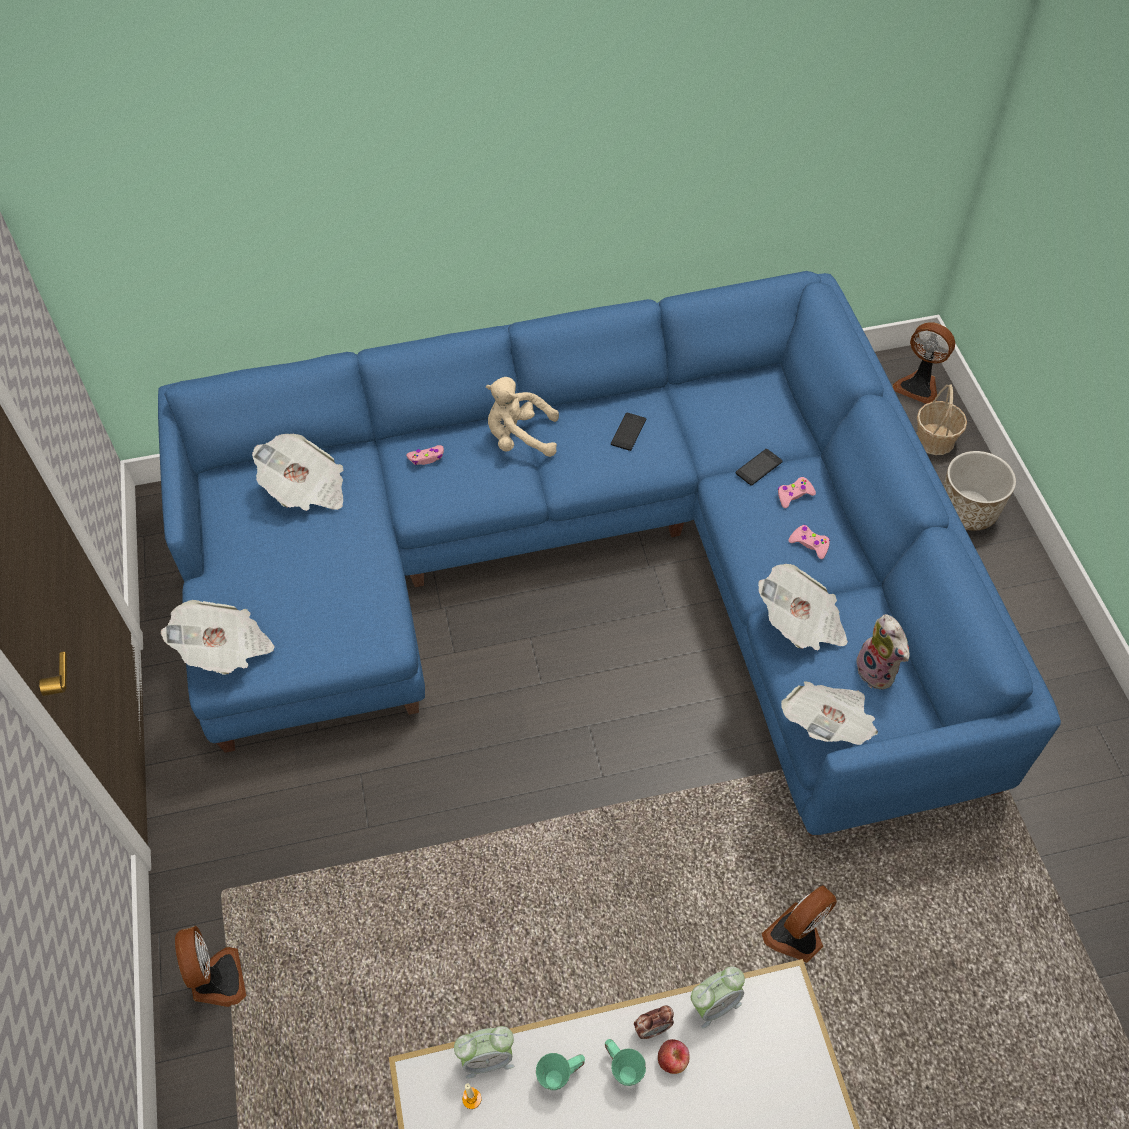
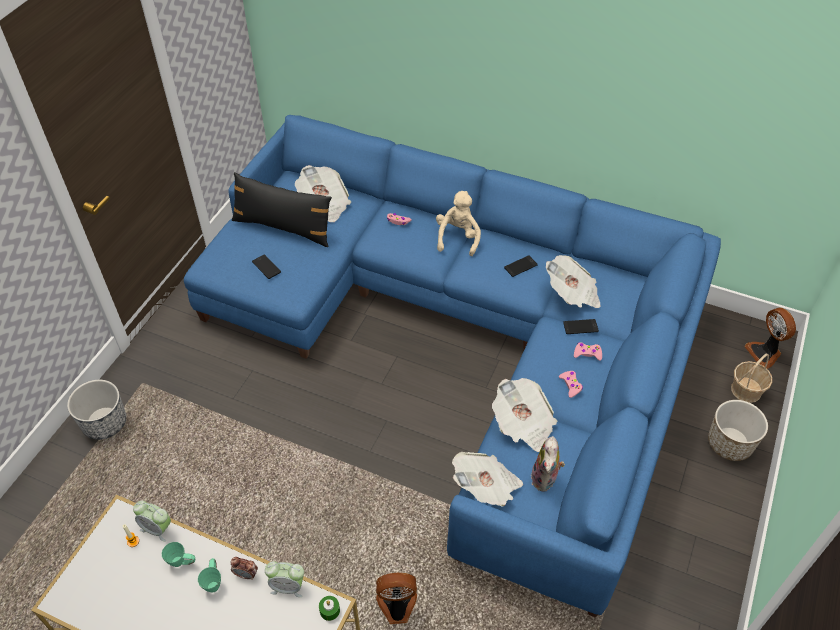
camera: 35 degrees right, 5 degrees down
newspaper [161,600,275,674] -> newspaper moved to [546,255,601,308]
fan [175,926,246,1007] -> planter [67,380,126,440]
beige plush toy [486,377,559,457] -> beige plush toy turned 60 degrees clockwise [436,191,481,256]
apple [658,1039,690,1074] -> none
none -> black pillow [232,172,332,247]
none -> phone [252,254,281,279]
none -> green candle [319,596,340,621]

